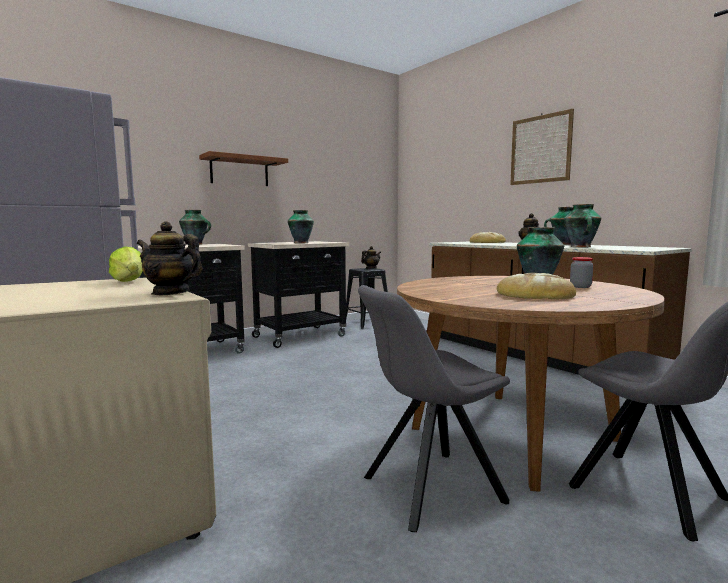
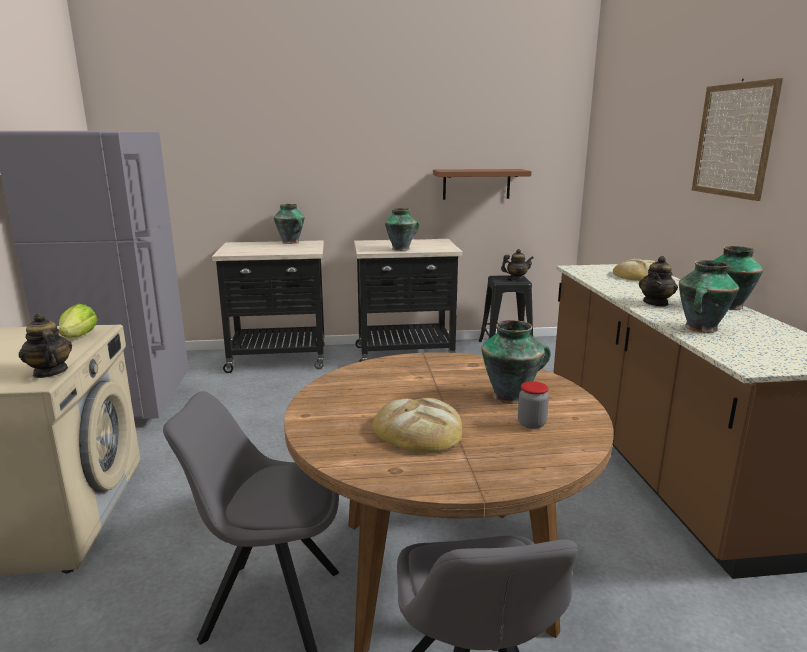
camera: 30 degrees right, 10 degrees up
brown shelf [199,151,288,186] -> brown shelf moved to [433,169,532,200]

